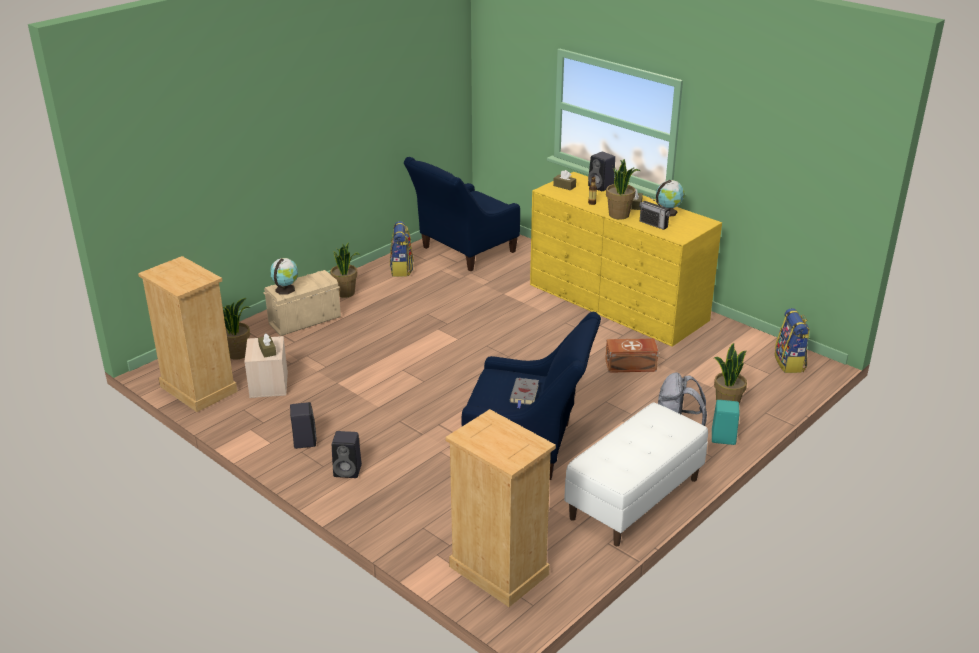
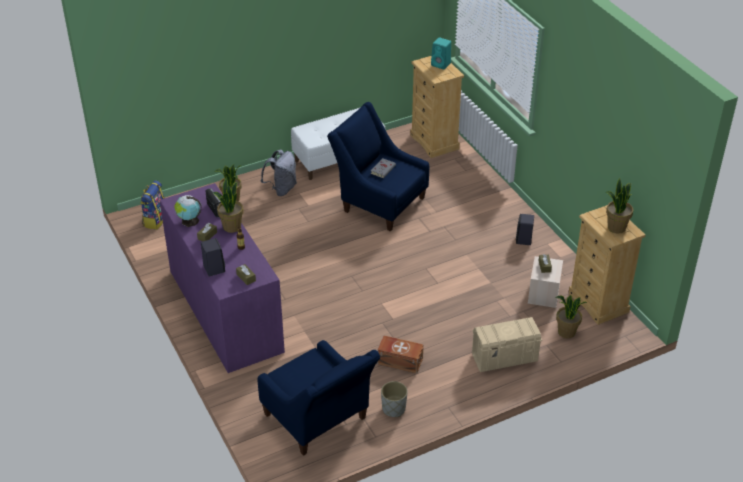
camera: 160 degrees left, 10 degrees up
globe [270,258,298,294] -> none
potted plant [330,243,360,298] -> potted plant moved to [605,178,633,234]
black speaker [332,431,362,478] -> none
backpack [390,221,413,277] -> grey planter [381,381,408,417]
blue armchair [404,157,520,272] -> blue armchair turned 75 degrees clockwise [258,340,380,456]
yellow dresser [530,172,722,346] -> purple dresser [159,183,285,373]
brown storage box [605,338,659,373] -> brown storage box moved to [377,335,424,373]
turquoise speaker [712,400,740,445] -> turquoise speaker moved to [431,37,451,69]

